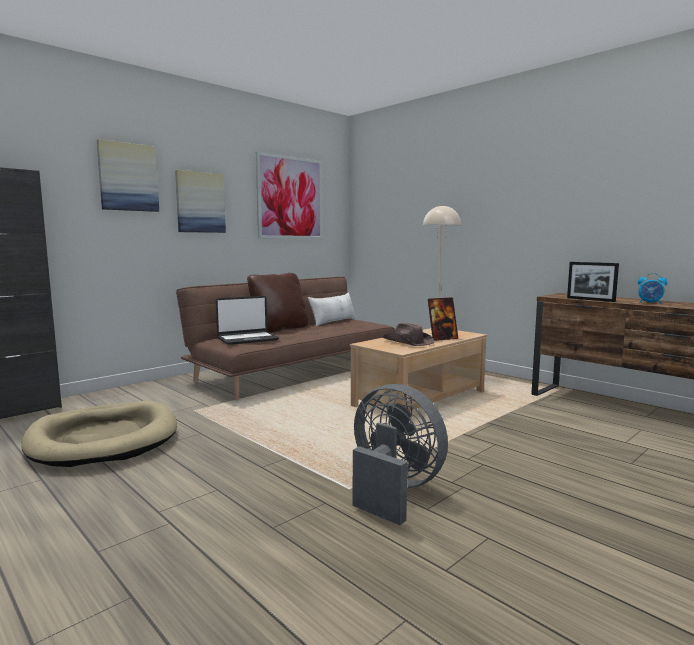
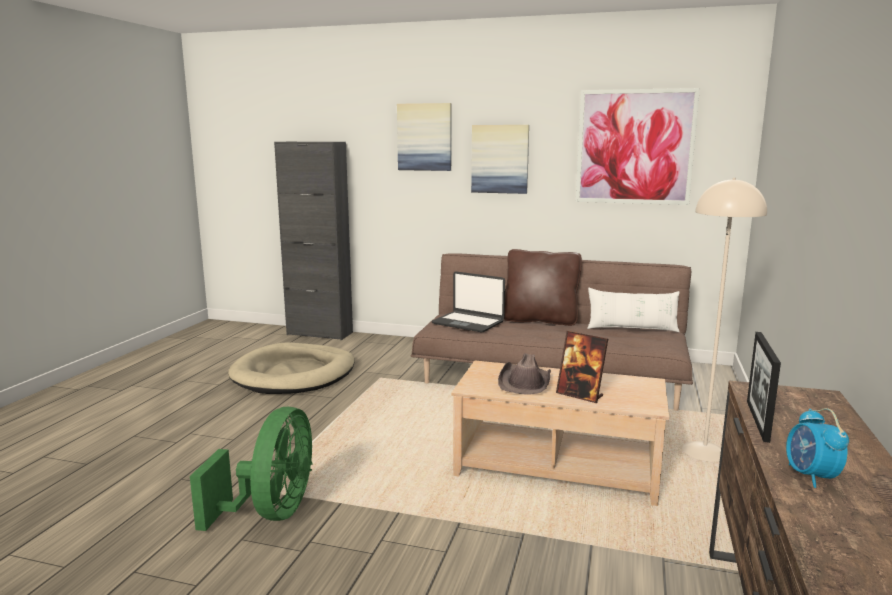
camera: 60 degrees right, 5 degrees up
grey fan [353,384,448,525] -> green fan [190,407,313,531]

